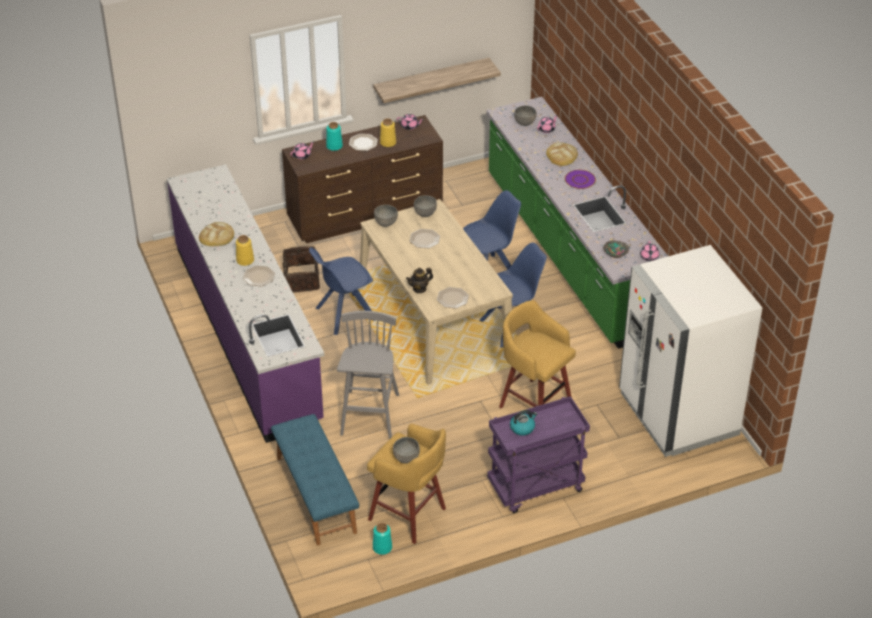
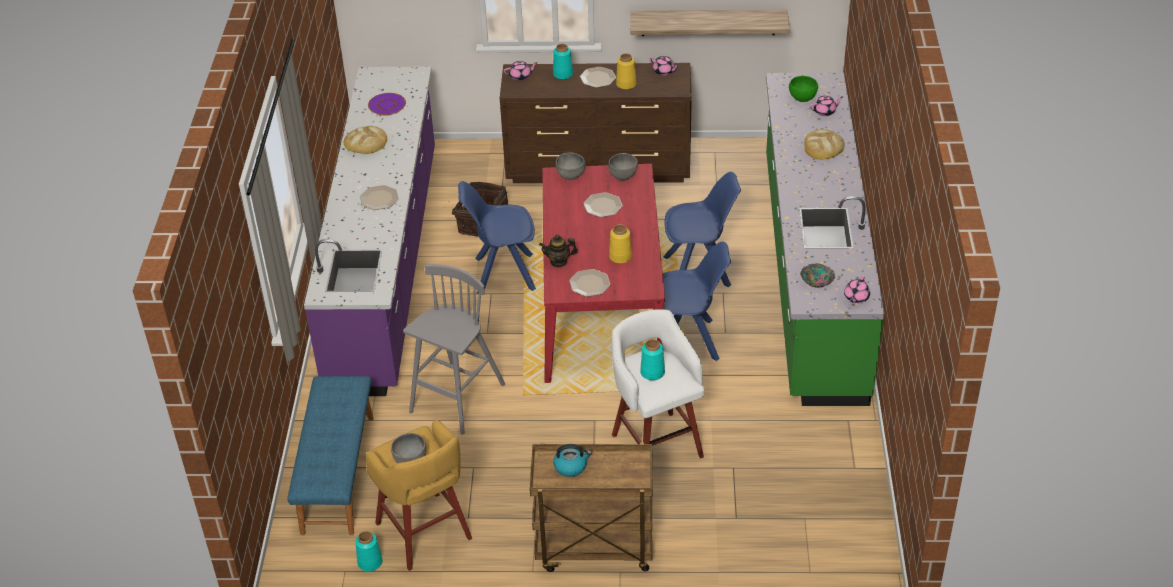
camera: 25 degrees right, 0 degrees up
yellow vase [236,235,254,266] -> yellow vase moved to [609,224,632,263]
beige dining table [360,199,514,385] -> red dining table [542,164,665,383]
purple cart [487,396,590,513] -> brown cart [530,443,652,572]
yellow stool [499,300,576,409] -> white stool [612,309,704,459]
grey bowl [514,105,537,126] -> green bowl [789,76,818,102]
purple plate [565,170,596,189] -> purple plate moved to [368,93,406,115]
white fridge [619,245,762,457] -> none
none -> turquoise vase [640,339,665,380]

